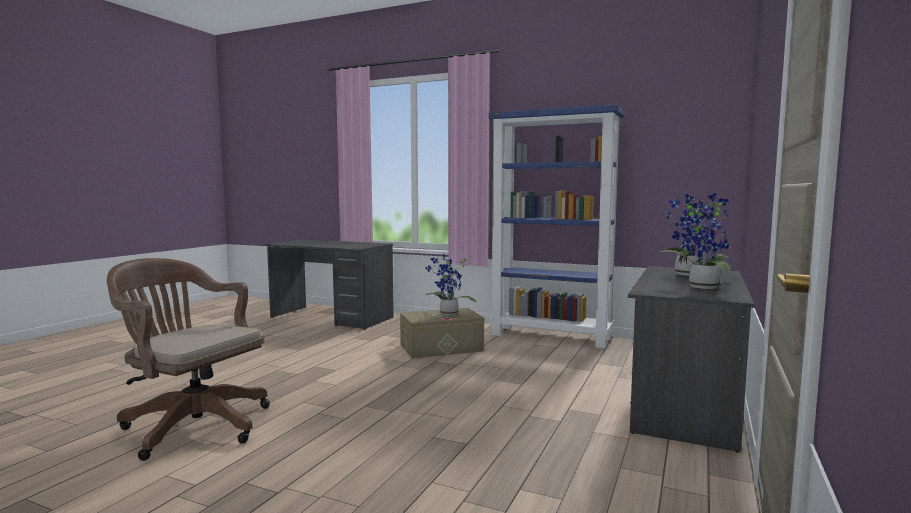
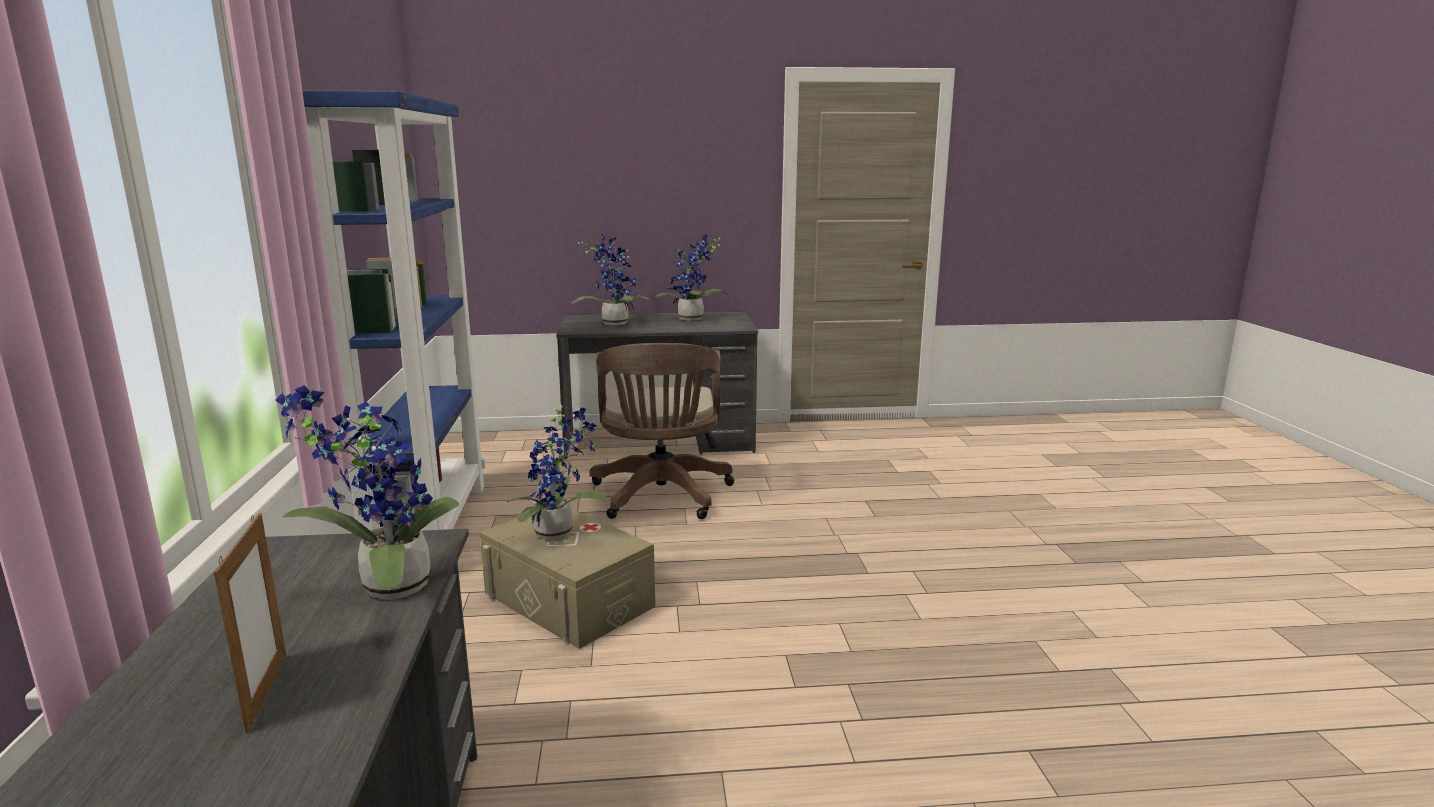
camera: 120 degrees left, 10 degrees up
brown office chair [107,258,270,461] -> brown office chair moved to [590,343,734,519]
none -> picture frame [214,513,286,733]
none -> potted plant [275,385,459,600]

